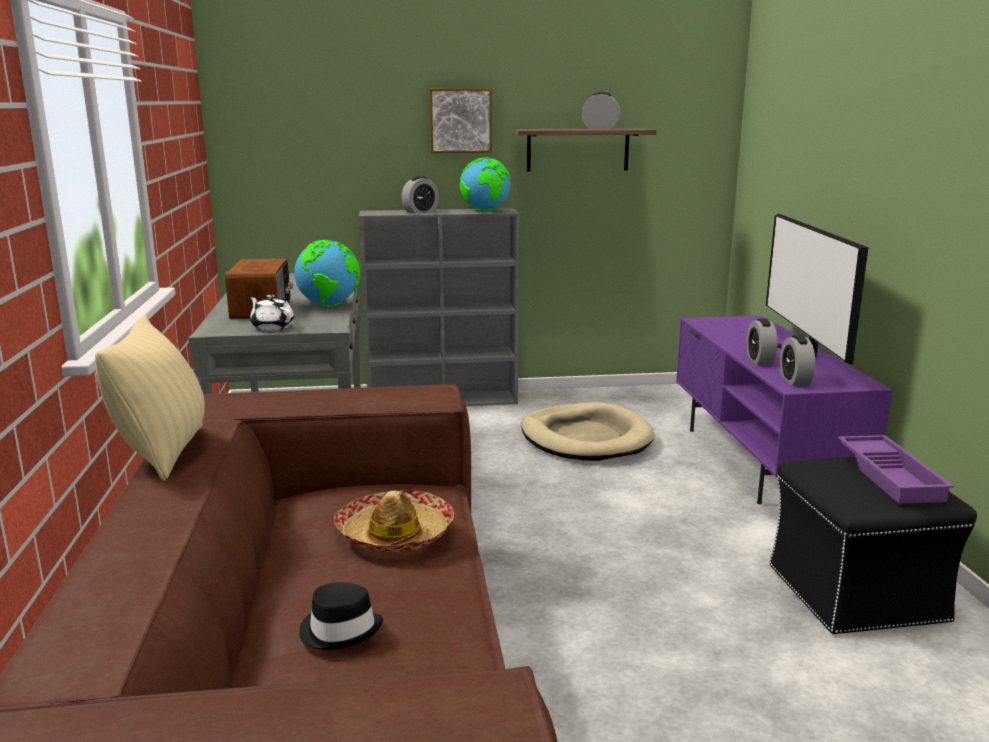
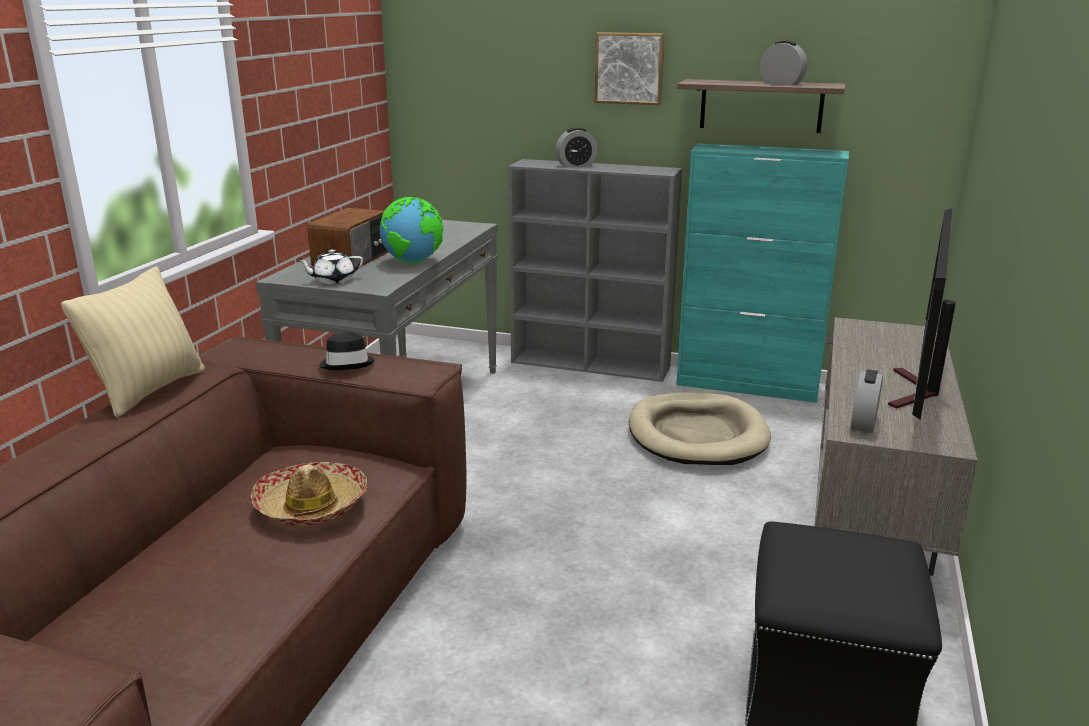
camera: 25 degrees right, 5 degrees up
white teapot [250,295,294,331] -> white teapot turned 90 degrees counterclockwise [297,249,363,284]
black hat [299,582,383,650] -> black hat moved to [319,332,375,370]
globe [460,157,511,211] -> none
purple tv stand [676,315,893,504] -> grey tv stand [815,317,978,576]
alarm clock [746,319,777,365] -> none
purple tray [838,435,954,504] -> none
none -> turquoise cabinet [676,144,849,403]

